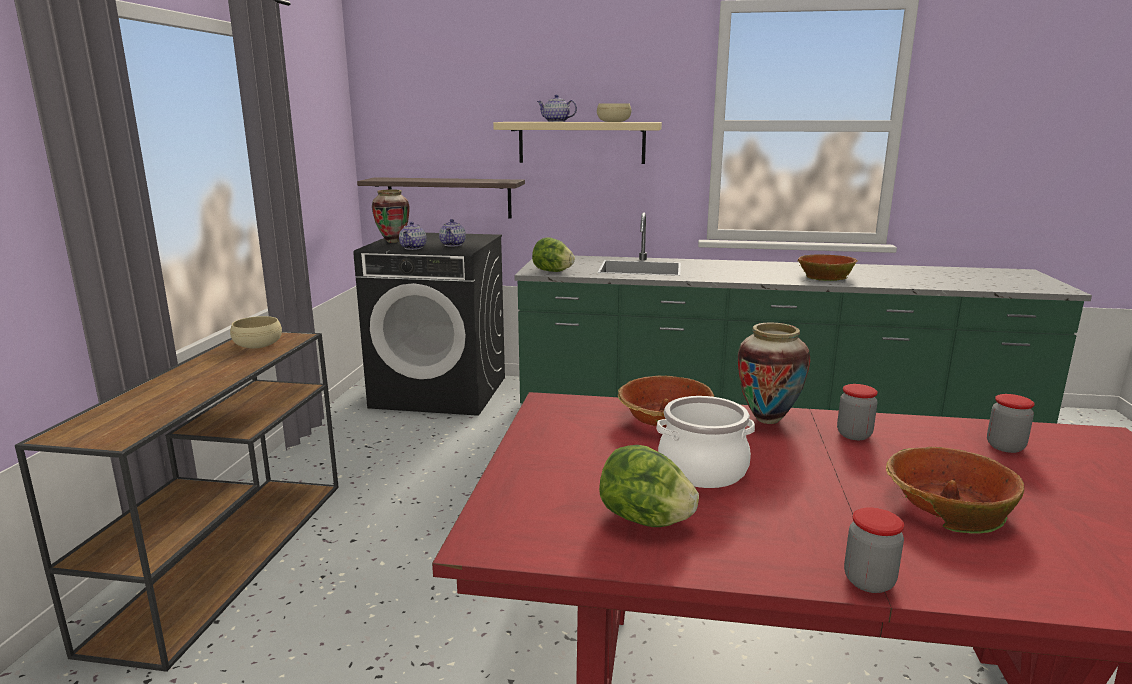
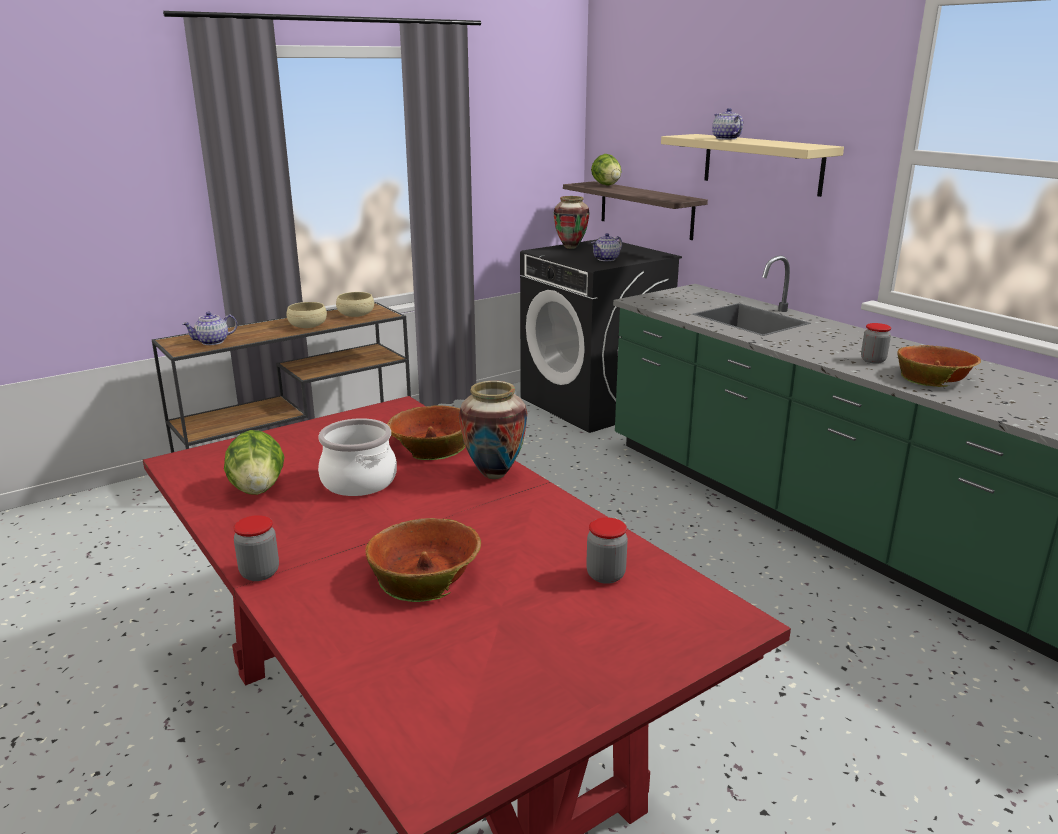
camera: 45 degrees right, 5 degrees up
teapot [399,222,427,250] -> teapot moved to [182,312,237,345]
lettuce [532,237,575,272] -> lettuce moved to [591,154,621,186]
beige bowl [597,103,631,122] -> beige bowl moved to [286,302,327,328]
jar [837,384,878,440] -> jar moved to [861,323,891,364]

